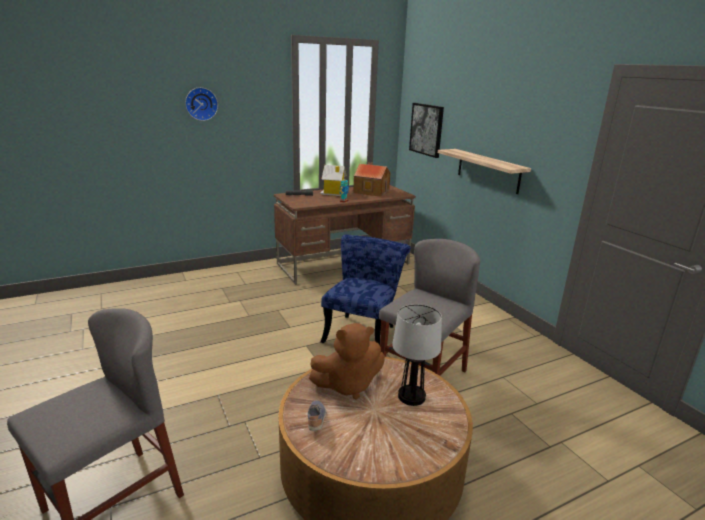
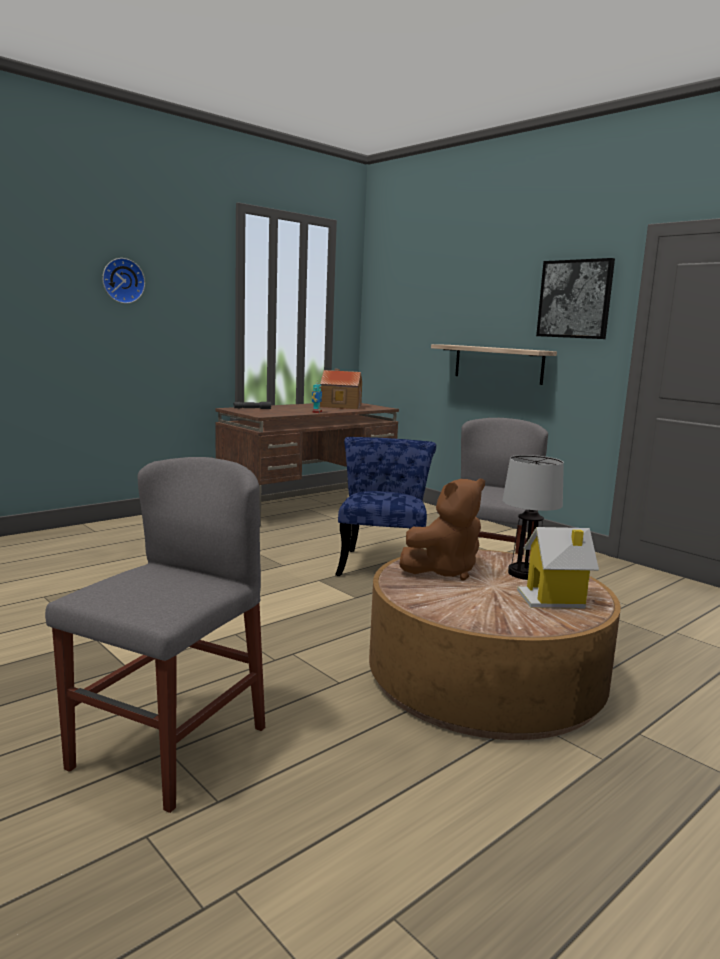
camera: 15 degrees left, 10 degrees down
shoe [308,400,326,431] -> none
toy house [320,165,347,196] -> toy house moved to [517,527,599,608]
picture [409,103,444,158] -> picture moved to [536,258,615,339]

